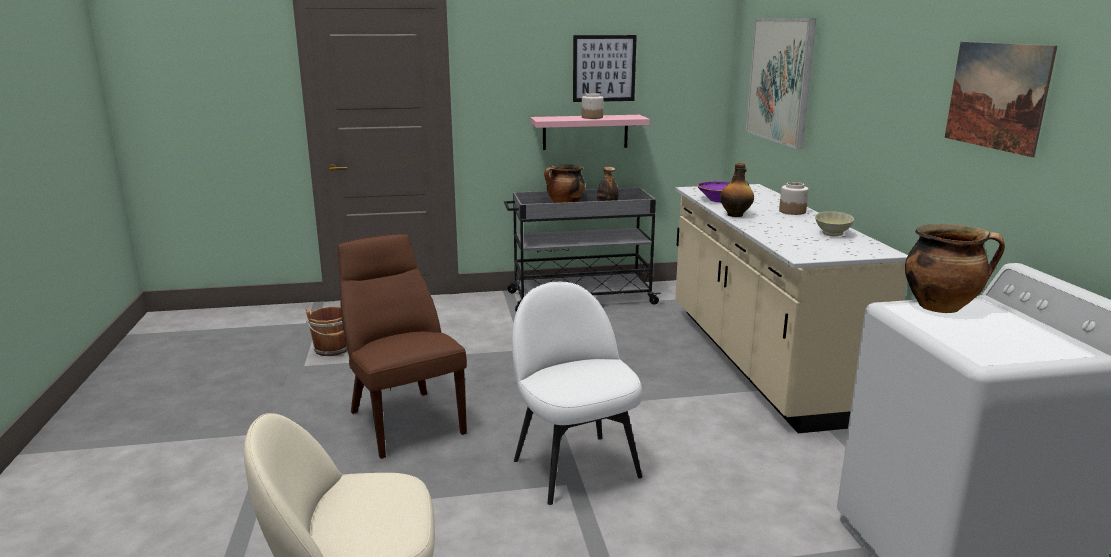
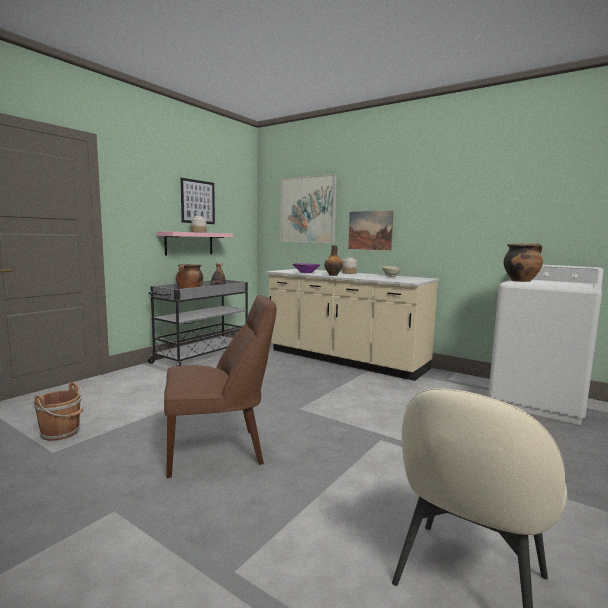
camera: 45 degrees left, 10 degrees down
brown chair [337,234,467,459] -> brown chair turned 150 degrees clockwise [164,295,277,478]
white chair [512,281,642,505] -> none
picture [945,42,1057,157] -> picture moved to [348,211,394,250]

